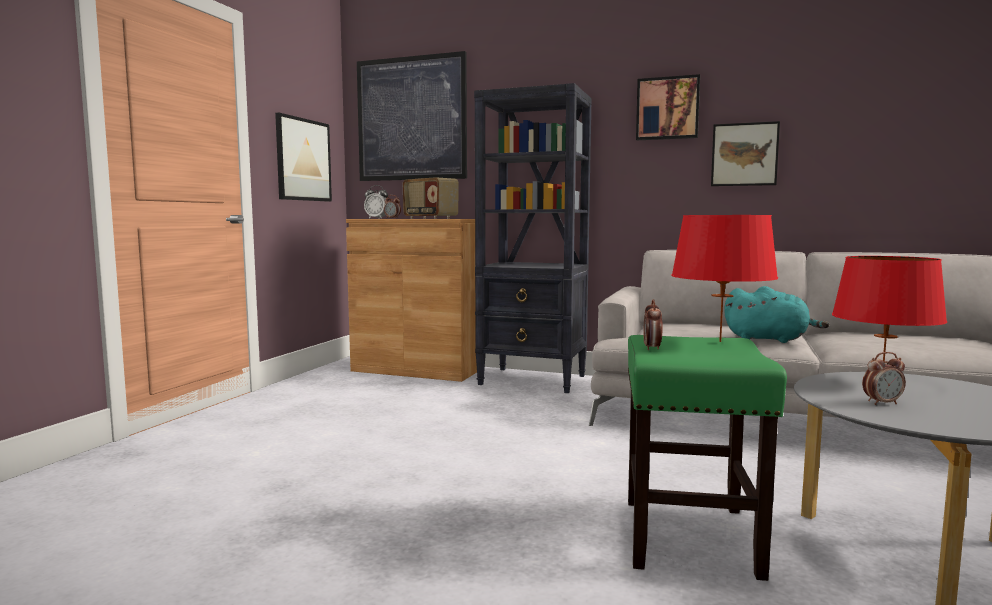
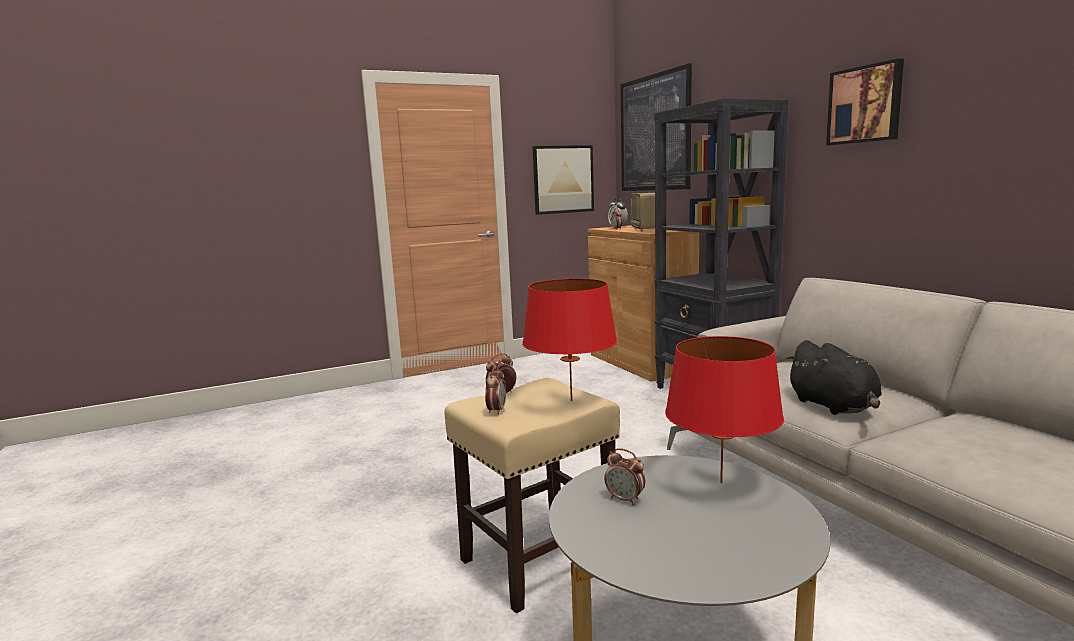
camera: 45 degrees right, 5 degrees up
green stool [628,335,787,581] -> beige stool [444,378,620,613]
picture [711,121,780,186] -> none
turquoise plush toy [724,286,830,343] -> black plush toy [785,340,882,415]
none -> alarm clock [485,367,506,415]

